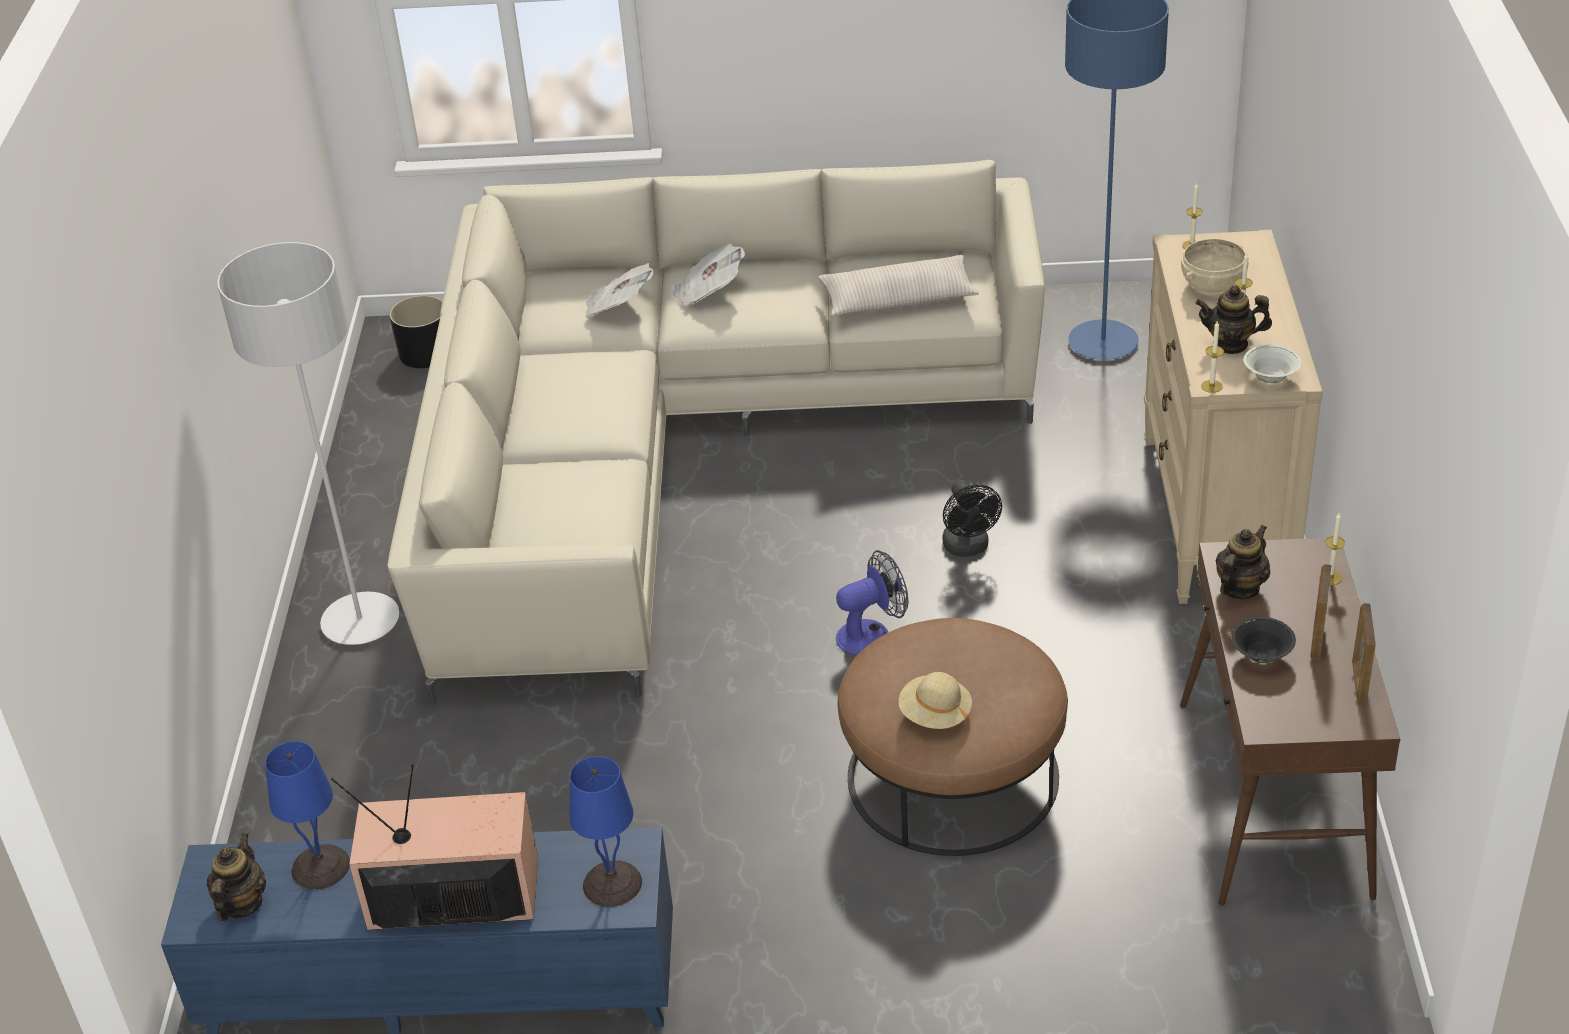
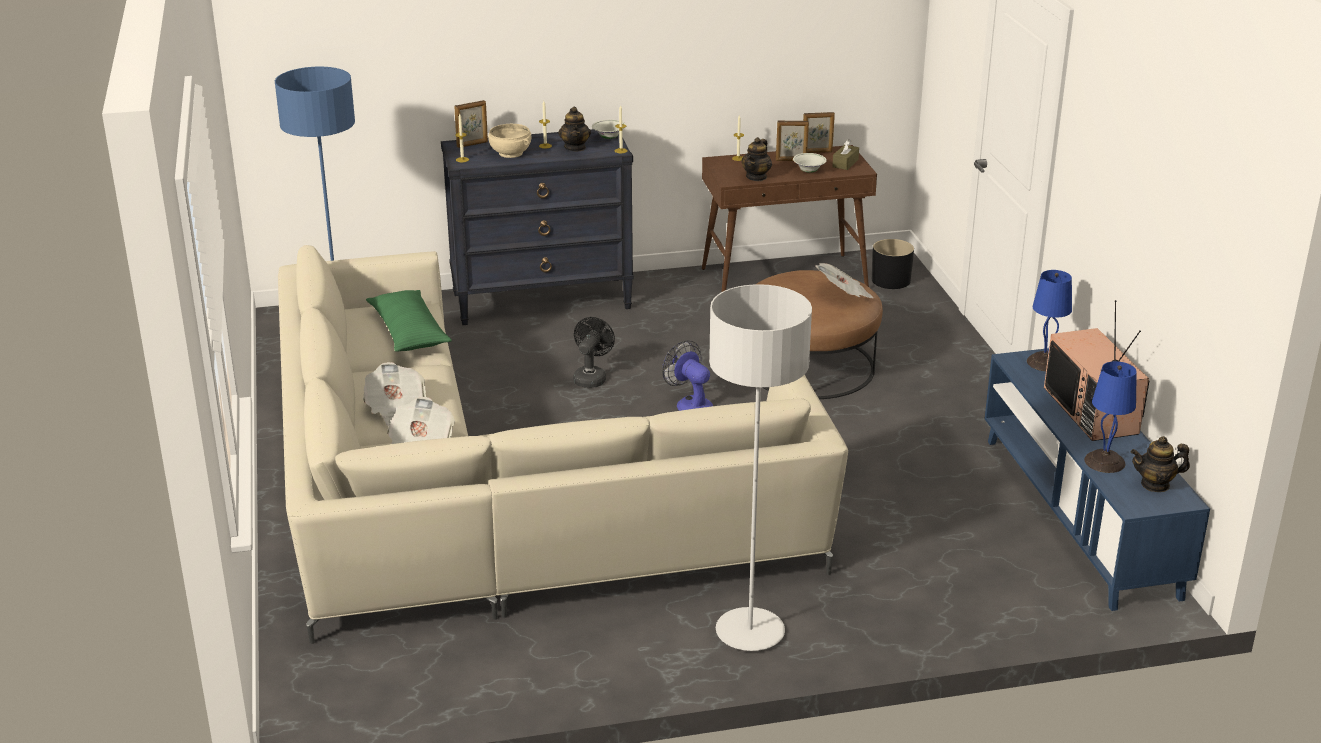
camera: 105 degrees left, 10 degrees down
black planter [390,295,442,368] -> black planter moved to [872,239,914,289]
beige pillow [818,255,979,316] -> green pillow [366,290,452,352]
beige hat [899,672,972,729] -> newspaper [815,263,874,298]
black fan [942,480,1002,557] -> black fan turned 45 degrees counterclockwise [573,317,615,388]
beige dresser [1144,230,1323,604] -> black dresser [441,129,634,325]
teapot [1216,525,1270,599] -> teapot turned 90 degrees counterclockwise [742,137,772,181]
black bowl [1231,617,1296,663] -> white bowl [793,153,827,173]
none -> picture frame [454,100,488,148]
none -> brown tissue box [832,139,859,170]

